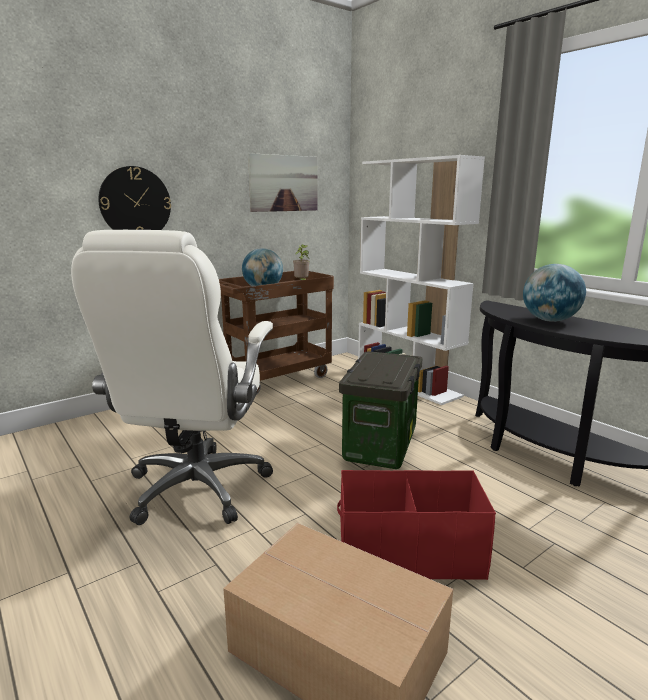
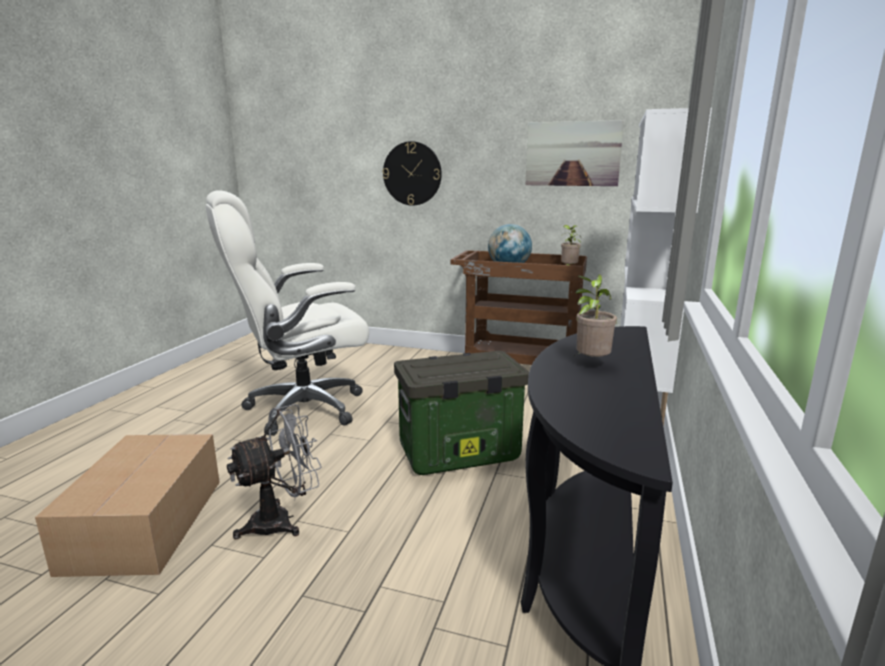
camera: 55 degrees right, 0 degrees up
red storage box [337,470,496,580] -> grey fan [227,404,321,539]
globe [523,264,586,322] -> potted plant [573,274,617,357]

